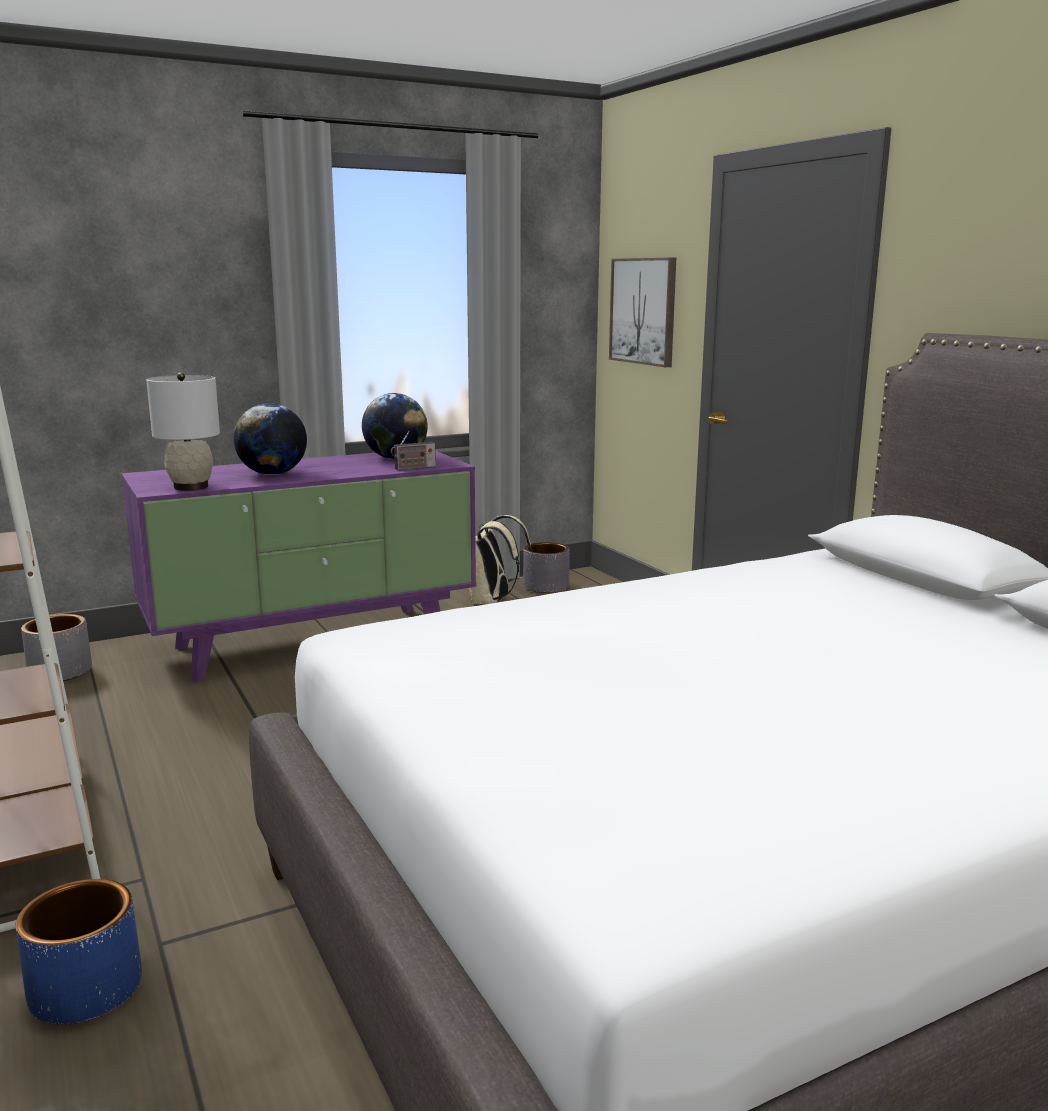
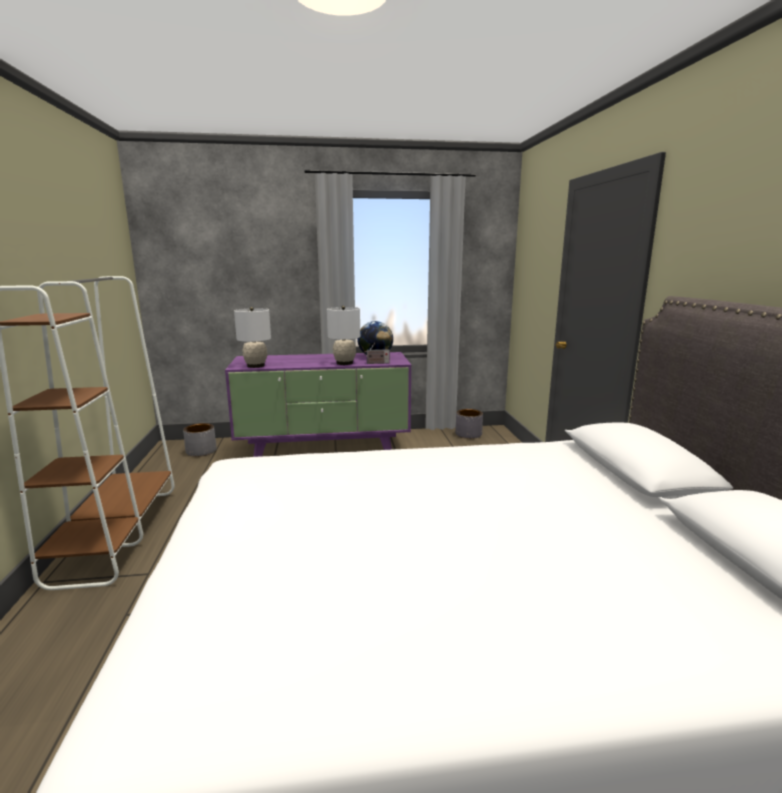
camera: 20 degrees right, 0 degrees up
blue planter [15,879,142,1025] -> none
globe [233,403,307,475] -> none
beige backpack [469,515,533,605] -> none
picture [609,258,676,367] -> none
none -> white table lamp [327,306,360,365]

